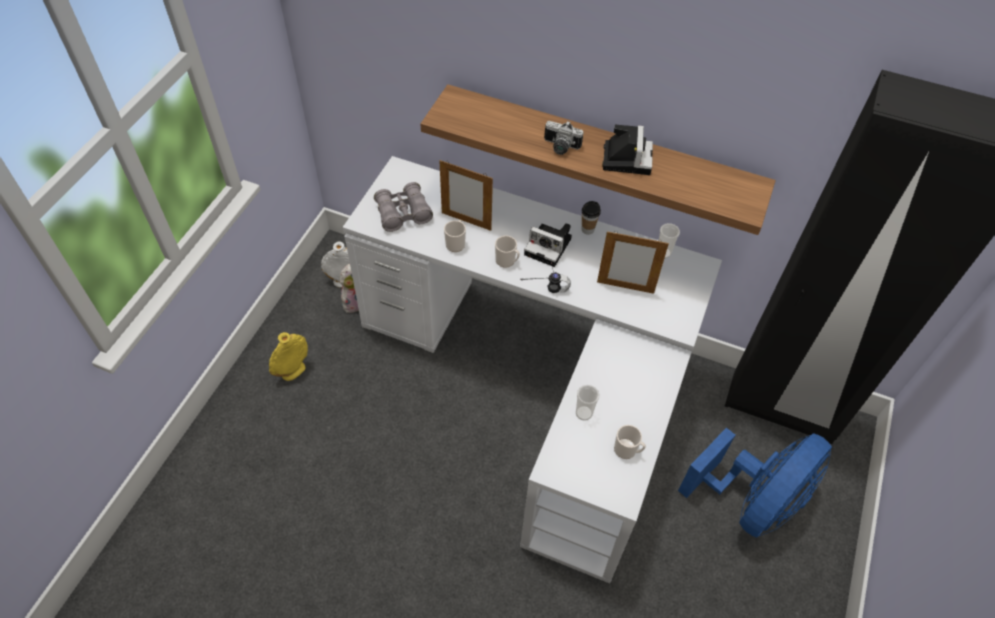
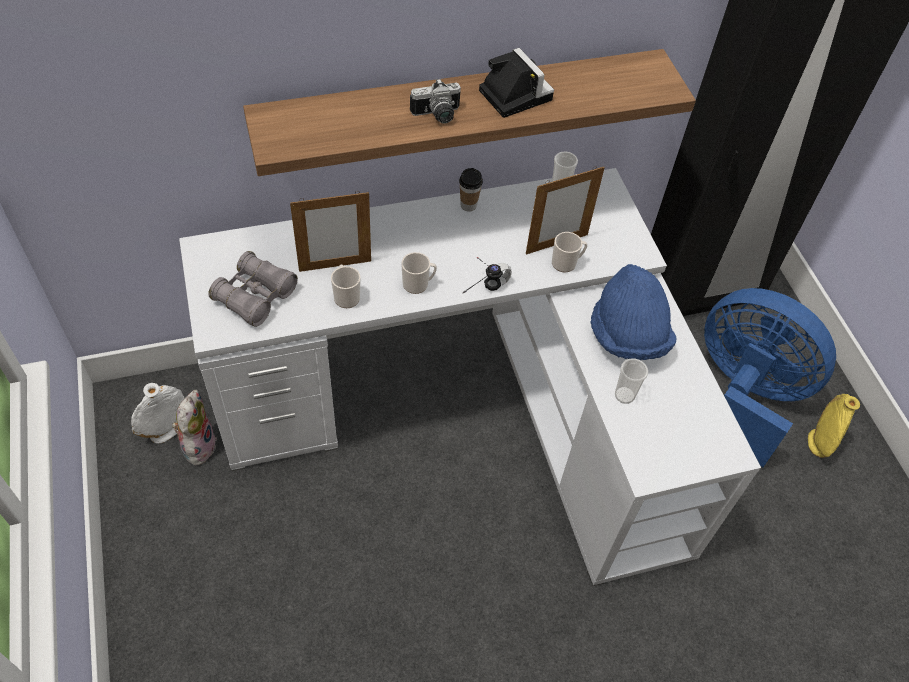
camera: 40 degrees left, 0 degrees up
yellow vase [269,332,308,381] -> yellow vase moved to [808,394,860,458]
camera [524,223,572,267] -> none
mug [614,425,646,459] -> mug moved to [552,232,588,272]
blue fan [678,428,832,538] -> blue fan turned 60 degrees counterclockwise [704,288,836,467]
none -> blue hat [590,264,677,360]

